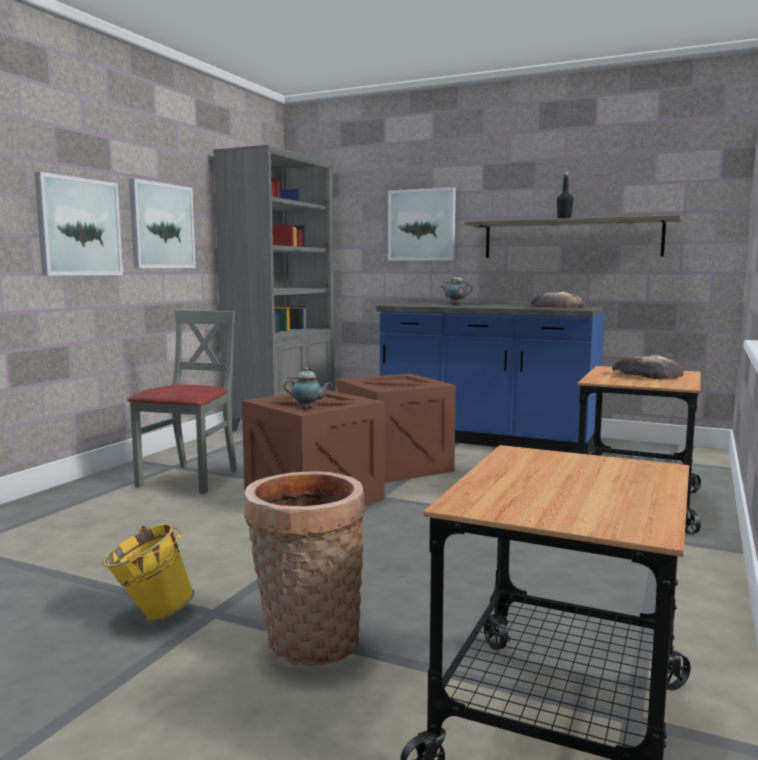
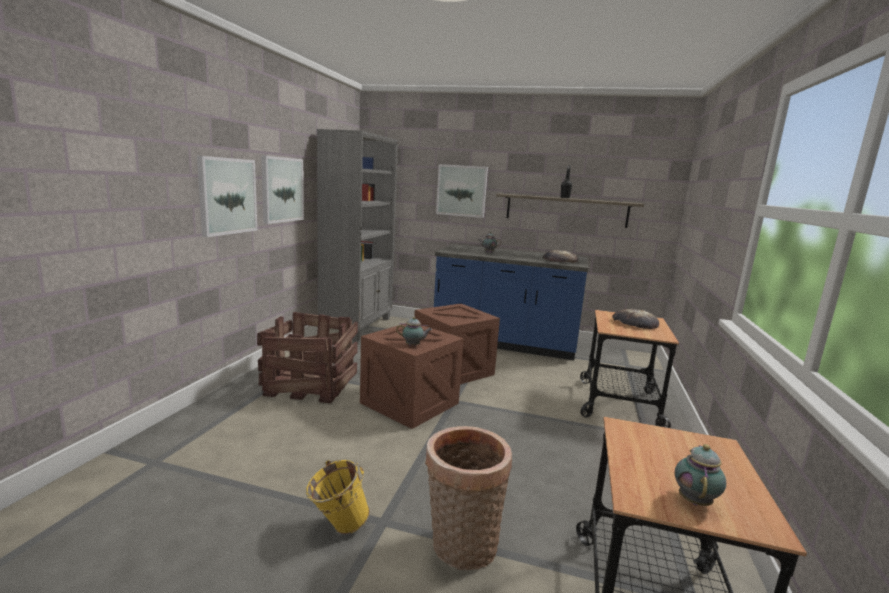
camera: 10 degrees left, 5 degrees up
grey chair [127,310,237,494] -> crate [257,312,358,403]
none -> teapot [675,444,726,506]

